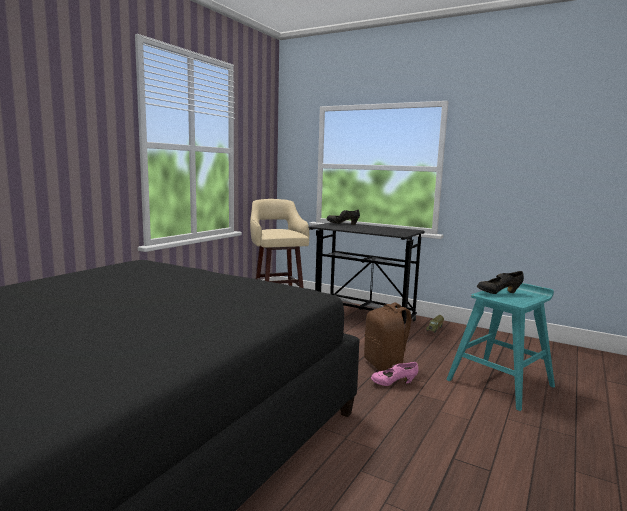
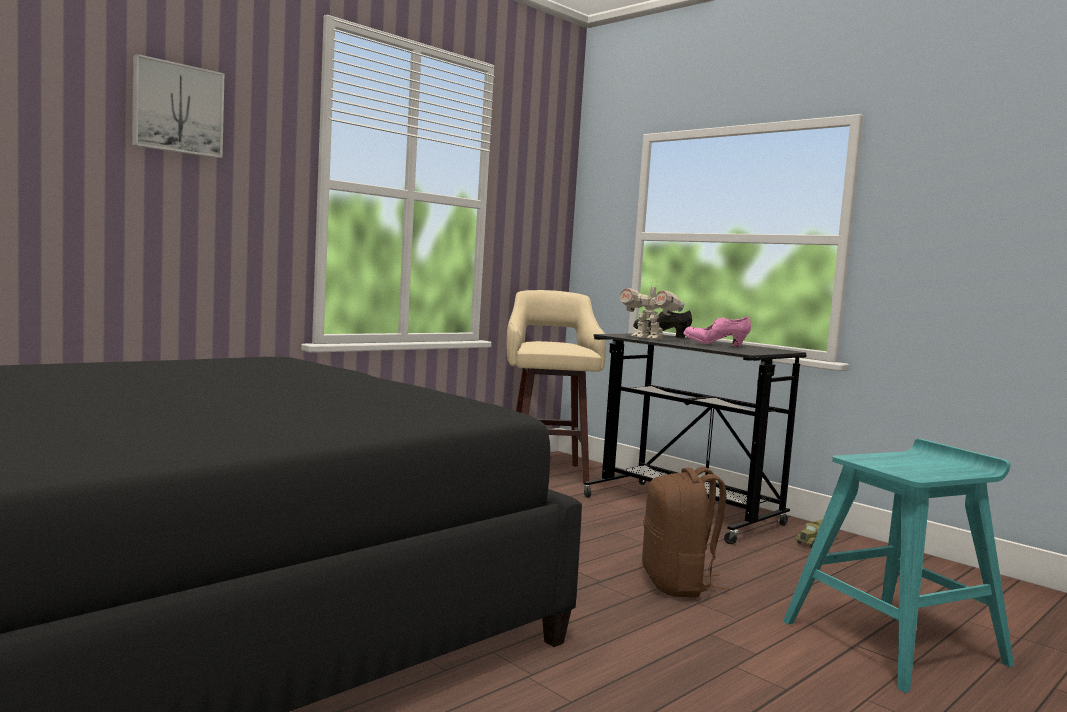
camera: 15 degrees right, 5 degrees down
pink shoe [371,362,418,386] -> pink shoe moved to [683,317,751,347]
black shoe [477,271,524,294] -> none
none -> picture [132,54,224,158]
none -> toy robot [620,281,685,340]

